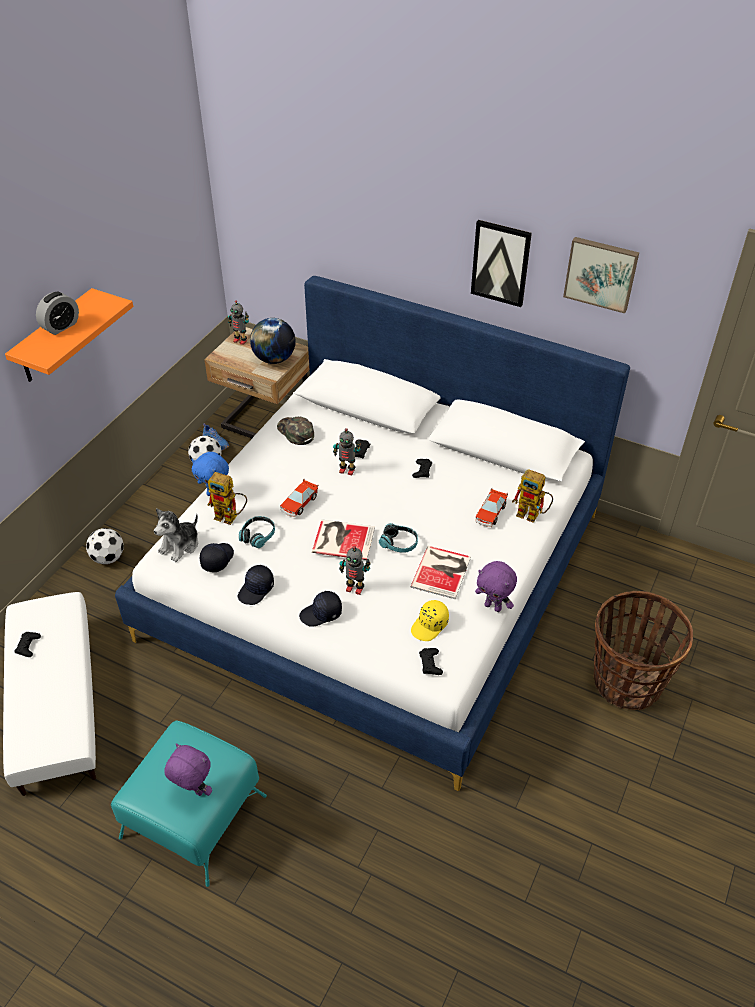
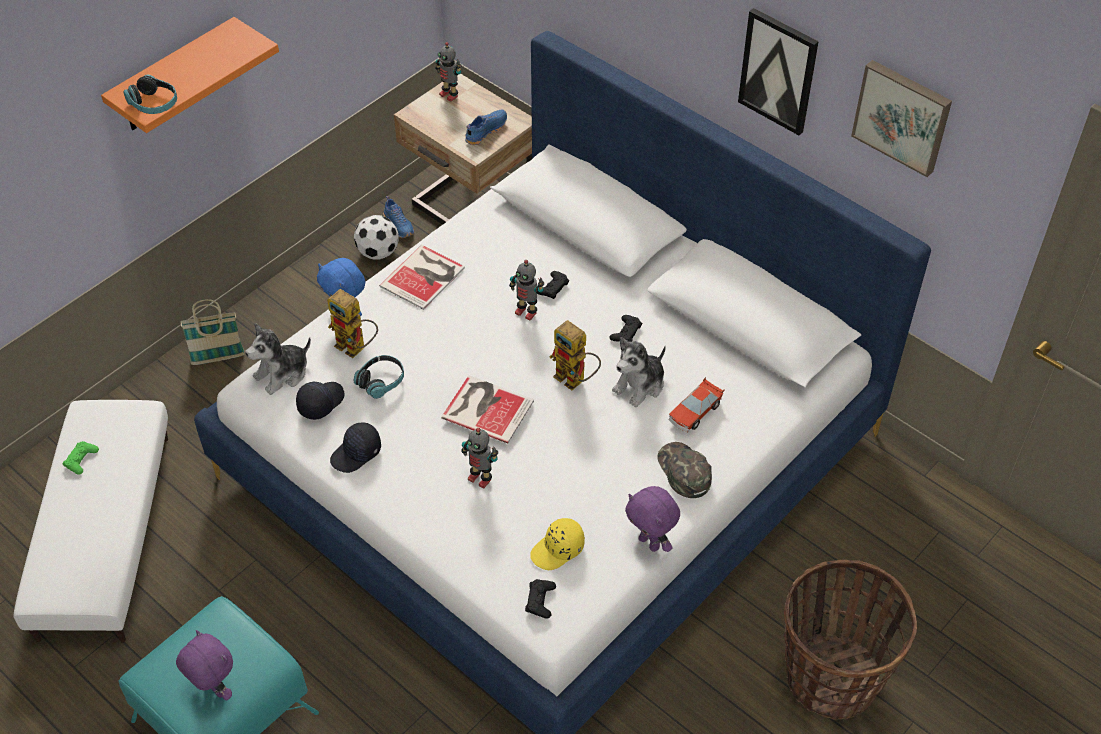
camera: 15 degrees right, 5 degrees up
black game controller [14,632,41,657] -> green game controller [63,441,99,475]
alarm clock [36,291,79,335] -> none
football [86,528,124,564] -> basket [181,299,245,365]
globe [250,318,296,364] -> blue shoe [465,110,507,145]
green cap [277,417,314,445] -> green cap moved to [657,442,712,498]
toy car [280,478,319,517] -> none
black cap [299,591,342,627] -> none
headphones [379,523,418,553] -> headphones moved to [123,75,177,114]
book [410,546,471,599] -> book moved to [379,245,465,310]
toy robot [512,469,553,523] -> toy robot moved to [549,320,601,391]
none -> plush toy [612,337,666,407]

